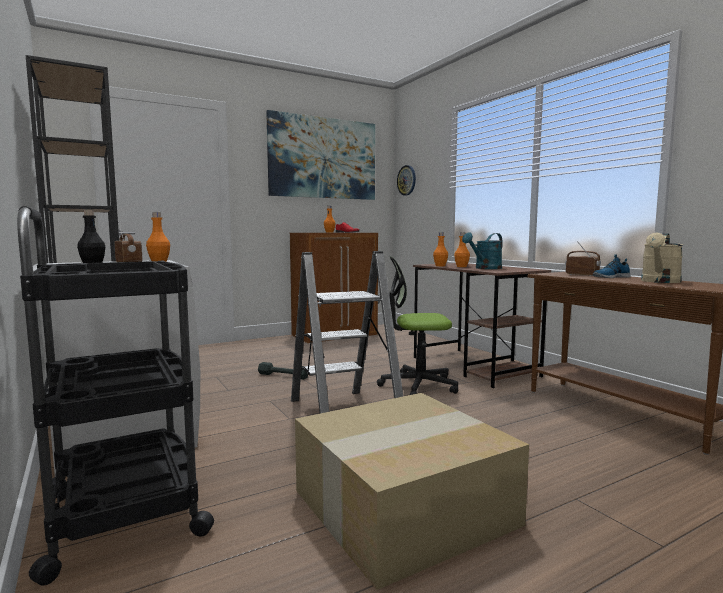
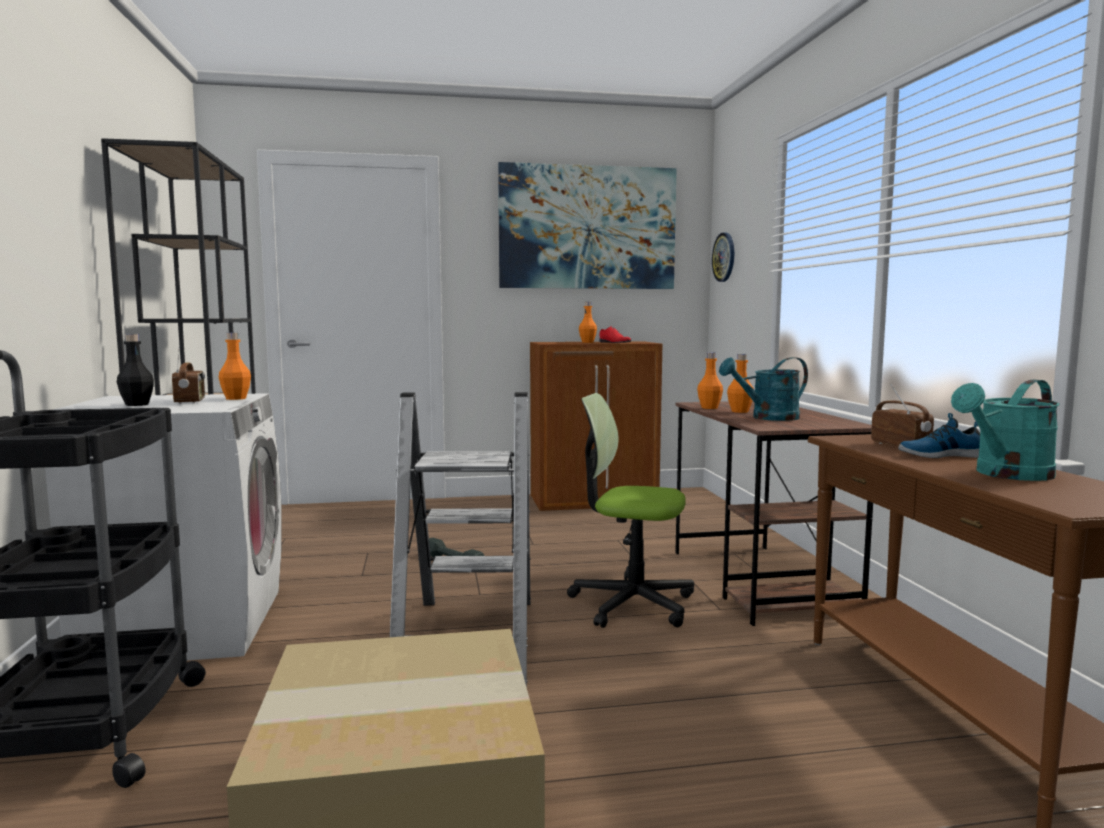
camera: 20 degrees right, 0 degrees up
beige watering can [641,233,683,283] -> turquoise watering can [951,379,1060,481]

